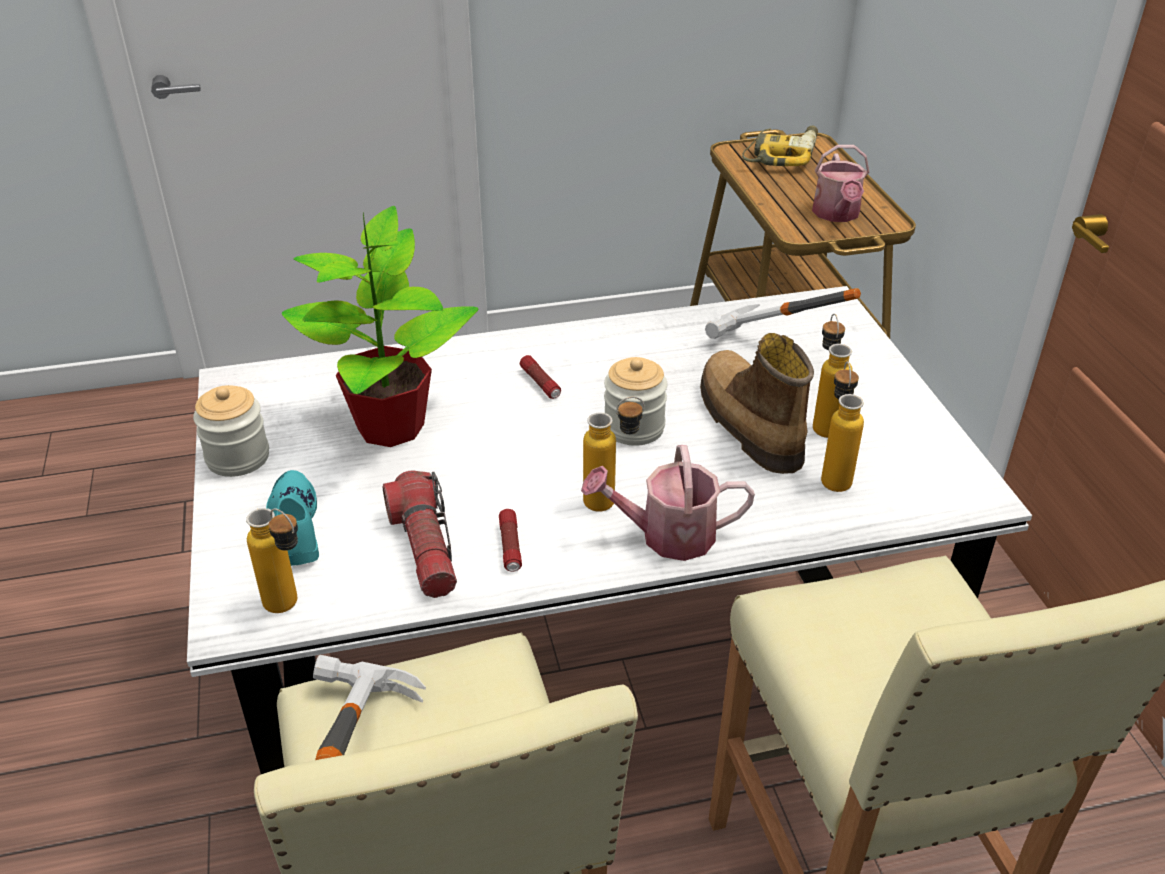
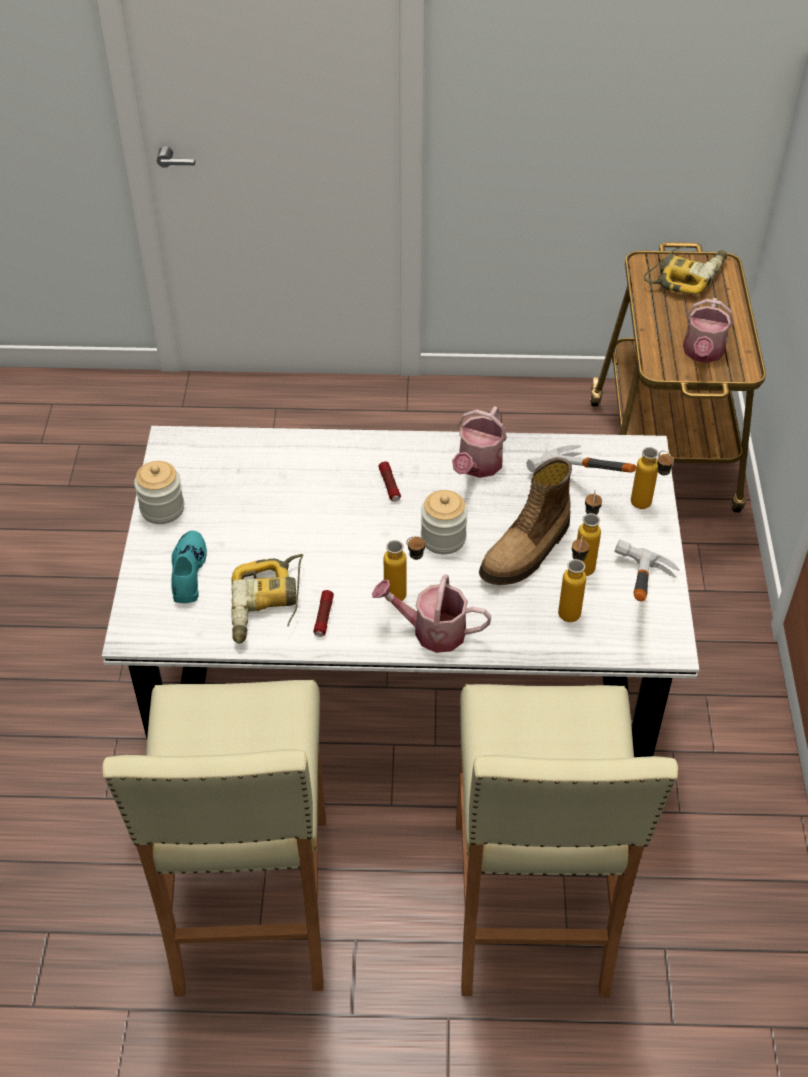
camera: 15 degrees right, 10 degrees up
bottle [246,508,298,613] -> bottle moved to [631,447,674,509]
potted plant [282,206,478,447] -> none
hammer [313,655,426,760] -> hammer moved to [614,539,680,601]
flashlight [383,470,457,598] -> power drill [231,554,303,644]
boot [700,333,814,474] -> boot turned 135 degrees counterclockwise [479,457,572,585]
none -> watering can [452,406,507,478]

